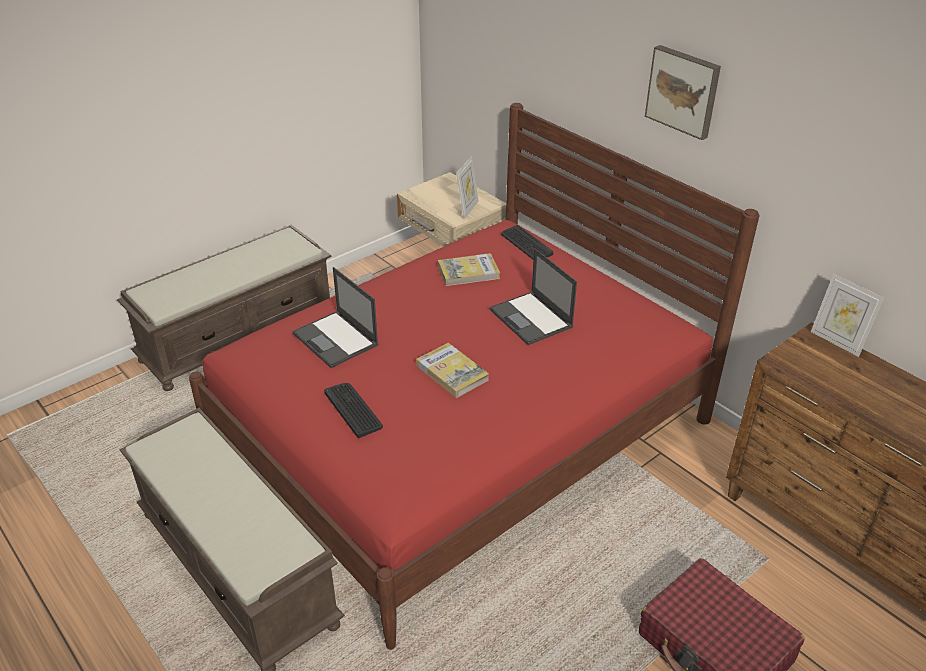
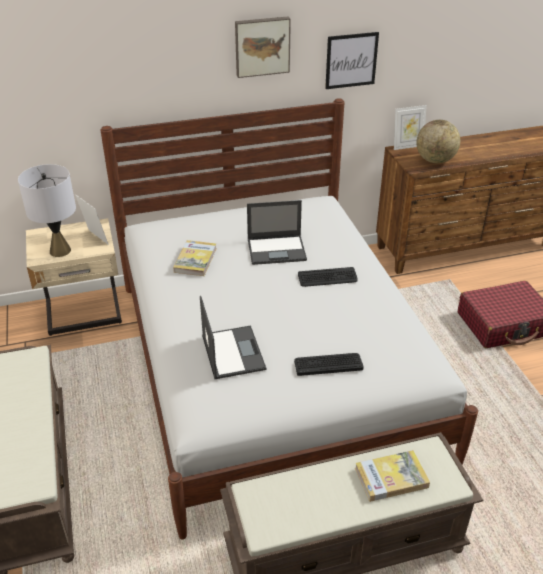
camera: 65 degrees left, 0 degrees up
red bed [189,103,760,650] -> white bed [100,98,478,539]
laptop [292,267,379,368] -> laptop turned 90 degrees counterclockwise [200,296,266,379]
book [416,343,489,398] -> book moved to [355,450,430,502]
keyboard [501,225,553,260] -> keyboard moved to [298,267,358,287]
none -> grey table lamp [18,164,76,257]
none -> picture [325,32,379,89]
none -> globe [416,120,460,163]

